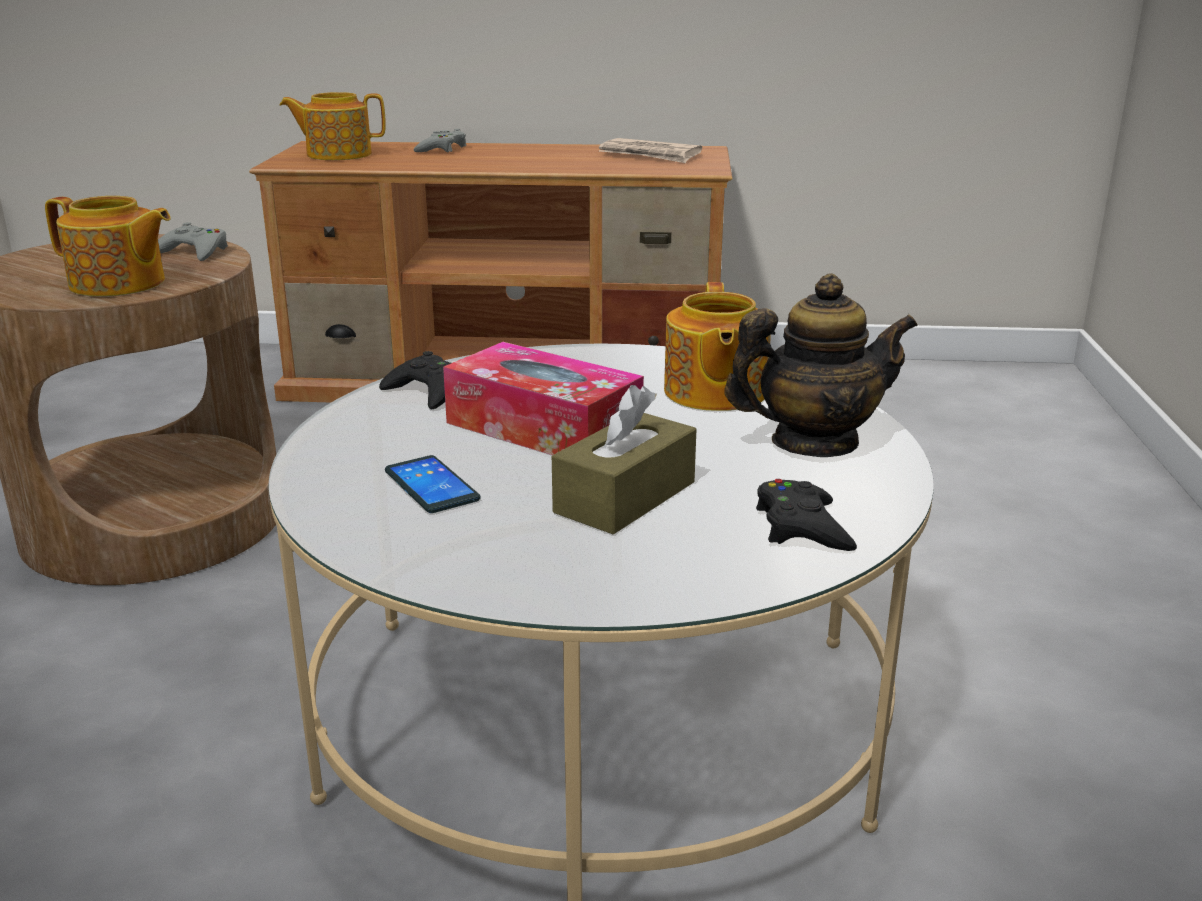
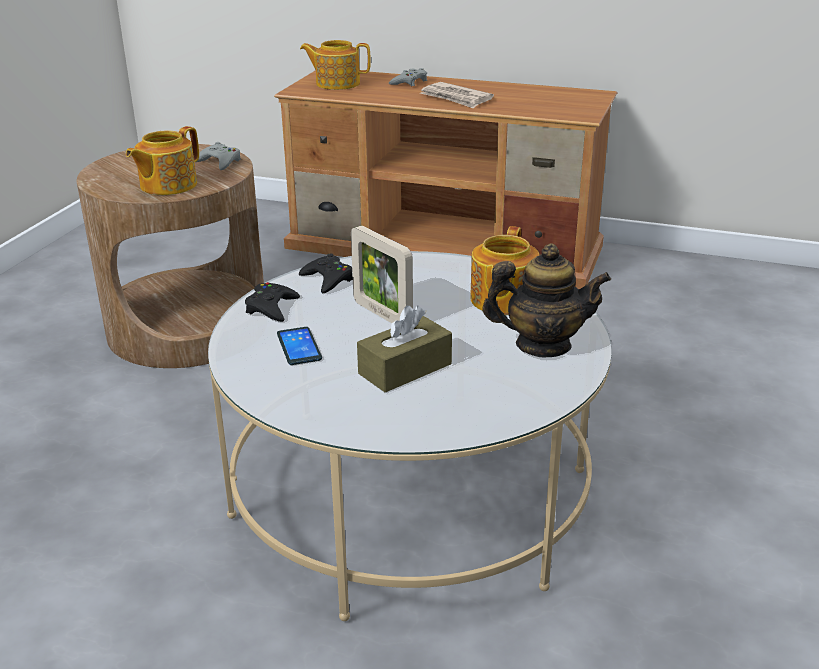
camera: 15 degrees right, 5 degrees up
teapot [45,196,171,297] -> teapot turned 90 degrees clockwise [126,126,199,195]
tissue box [443,342,644,455] -> picture frame [351,225,413,323]
newspaper [599,138,702,163] -> newspaper moved to [420,82,494,109]
black game controller [756,479,857,551] -> black game controller moved to [245,282,300,322]

